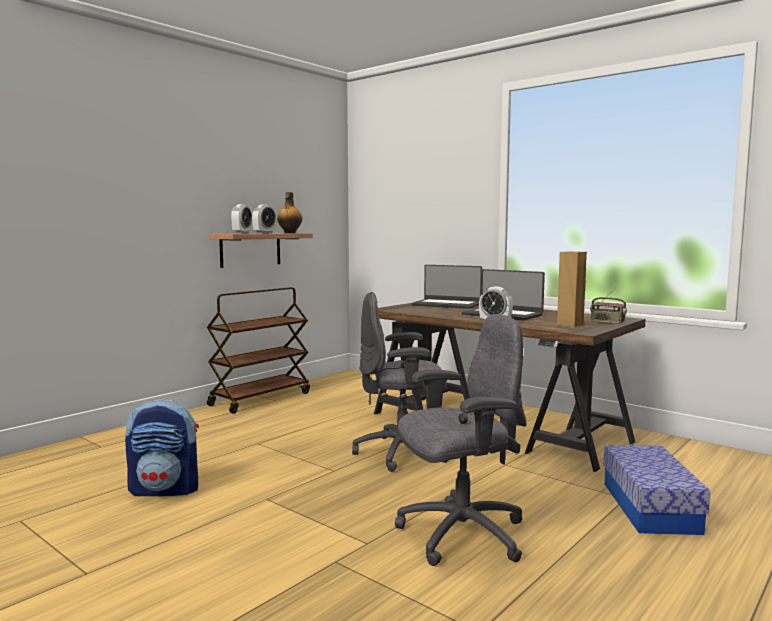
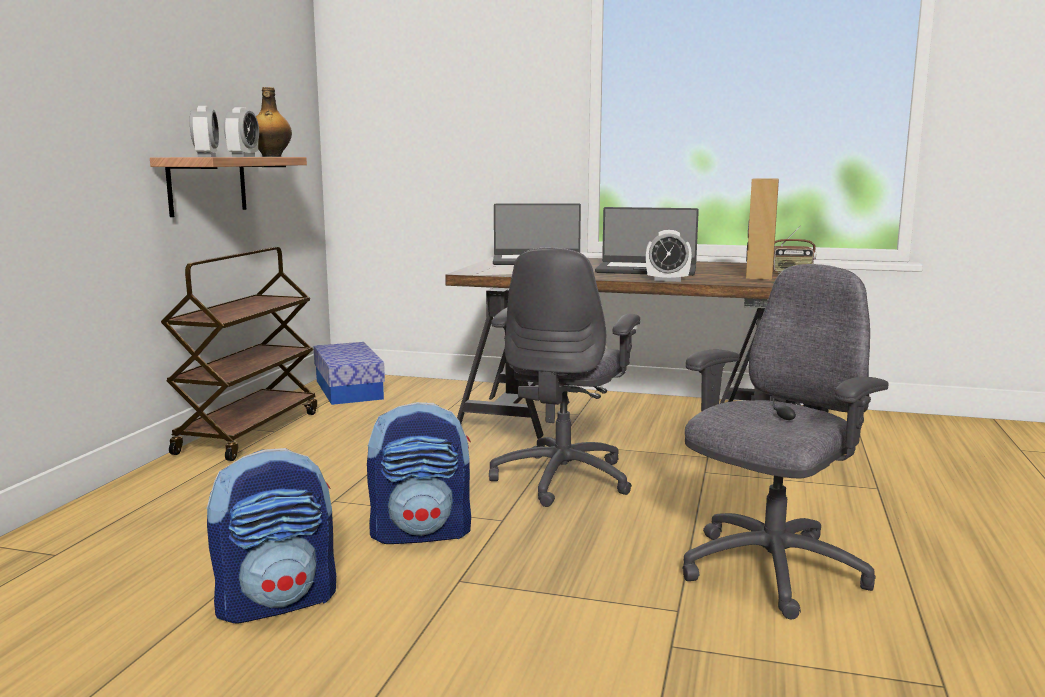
camera: 25 degrees left, 5 degrees up
grey office chair [352,292,448,472] -> grey office chair turned 45 degrees counterclockwise [489,248,640,507]
storage box [603,445,711,535] -> storage box moved to [313,342,385,405]
none -> backpack [367,402,471,544]

